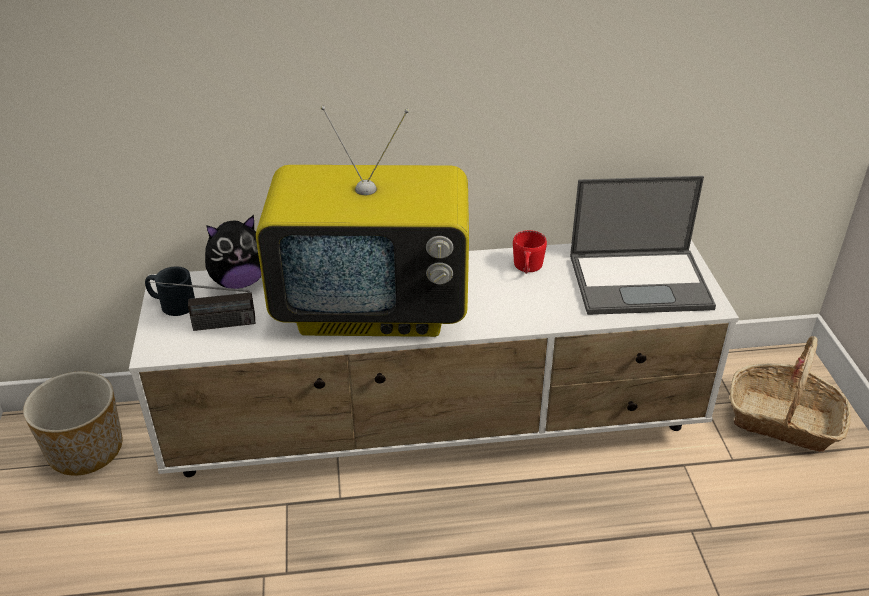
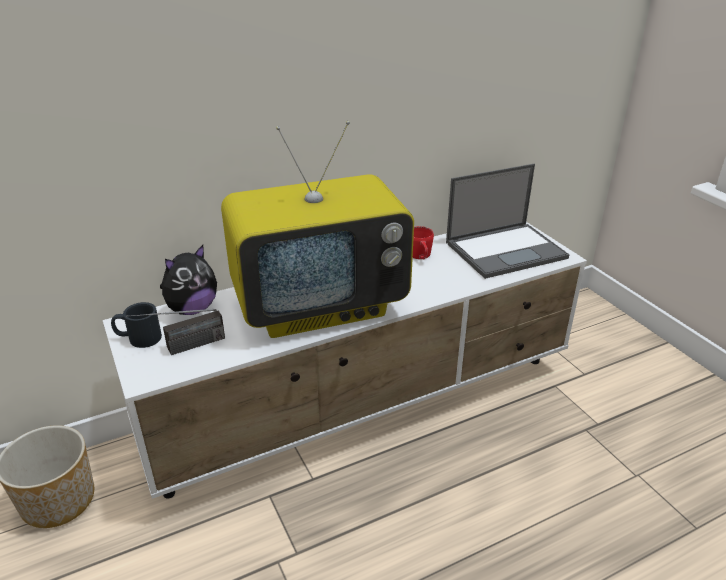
camera: 20 degrees left, 5 degrees down
basket [730,336,851,452] -> none

